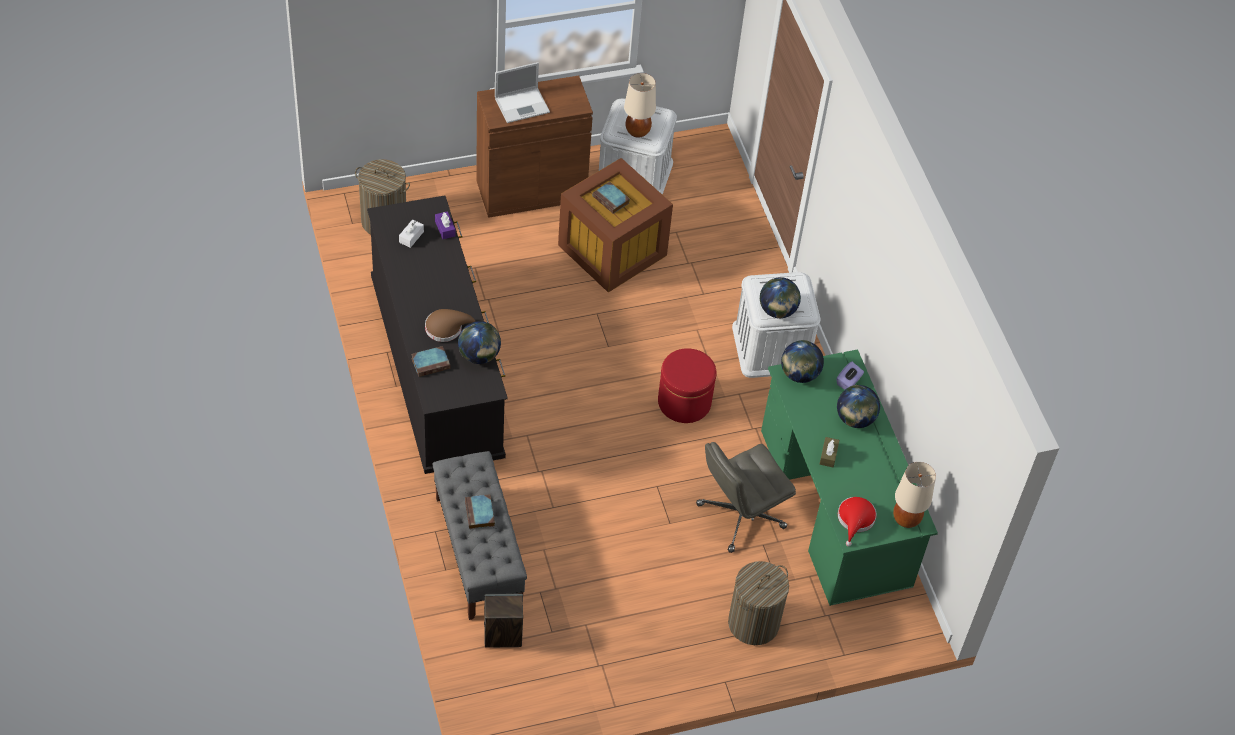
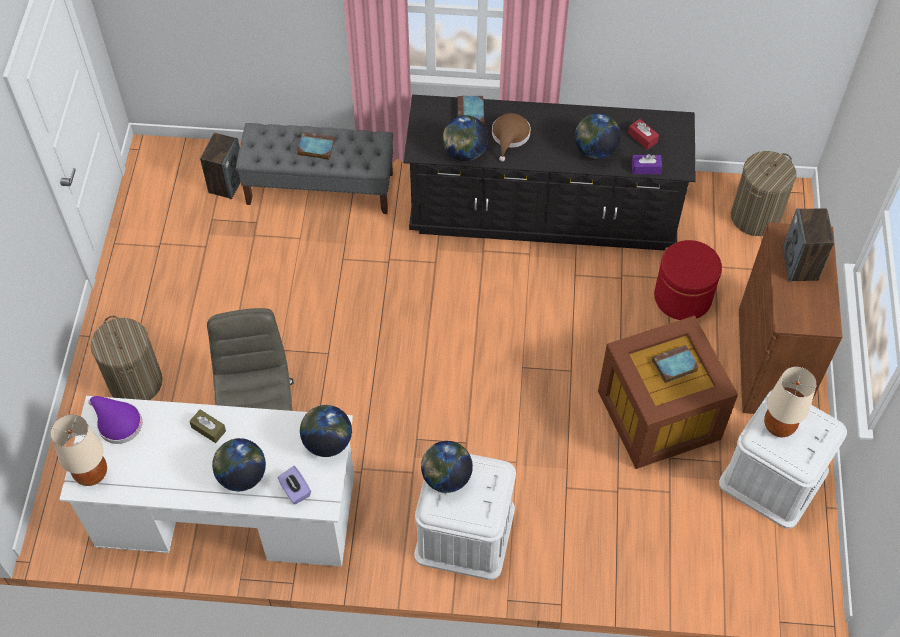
camera: 115 degrees right, 5 degrees up
white tissue box [399,219,424,248] -> red tissue box [628,119,659,150]
laptop [495,62,550,123] -> speaker [782,208,834,282]
red ottoman [658,348,717,423] -> red ottoman moved to [654,240,722,320]
green desk [761,349,938,606] -> white desk [59,396,354,567]
red hat [838,497,877,547] -> purple hat [88,396,142,444]
none -> globe [575,113,621,159]

